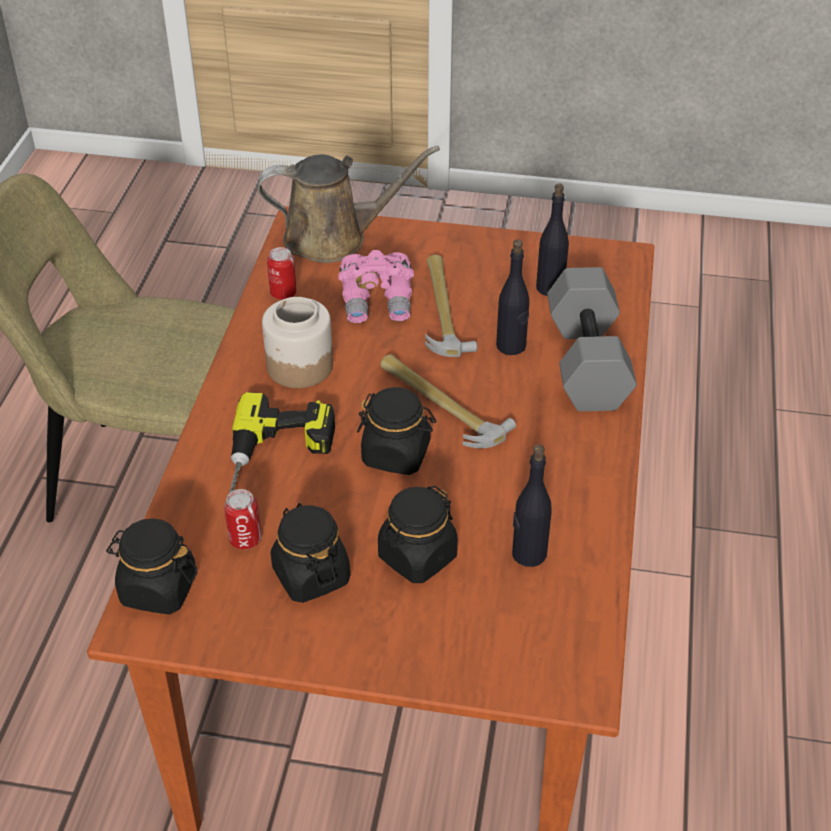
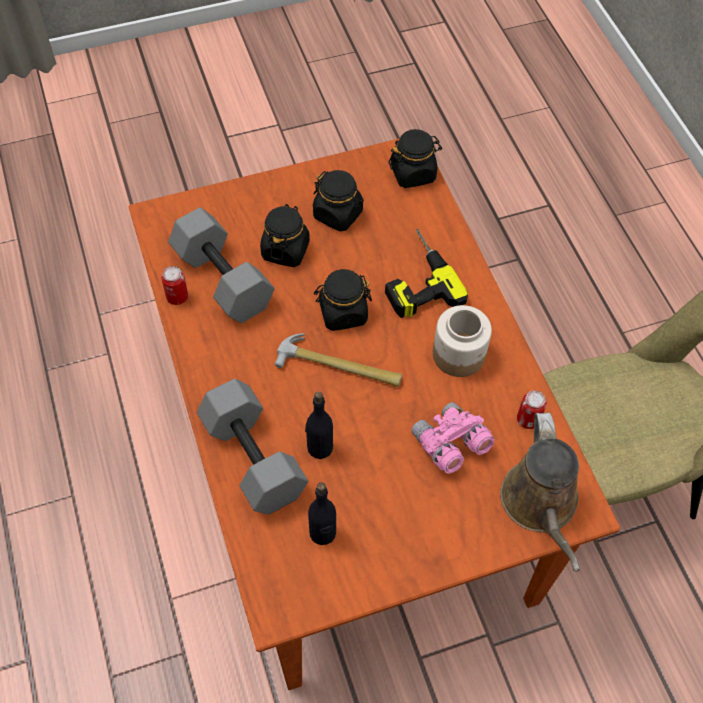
camera: 150 degrees right, 15 degrees up
can [224,489,262,550] -> can moved to [161,266,188,305]
brown watering can [258,146,440,263] -> brown watering can turned 60 degrees counterclockwise [500,413,580,571]
hammer [425,255,478,357] -> none
black bottle [512,445,552,567] -> grey dumbbell [168,207,275,323]

